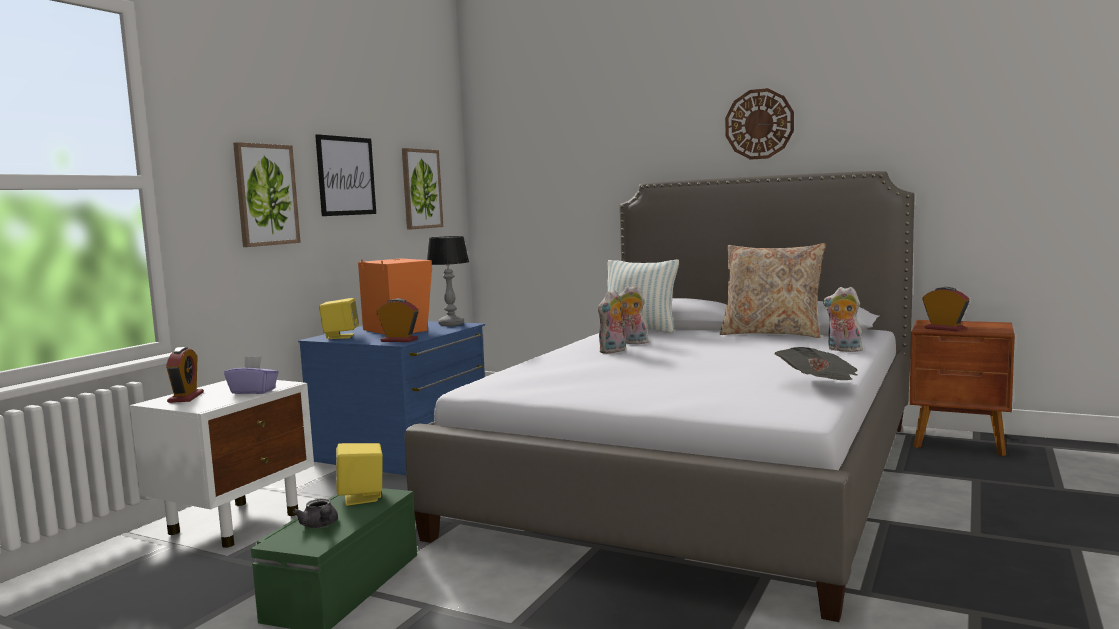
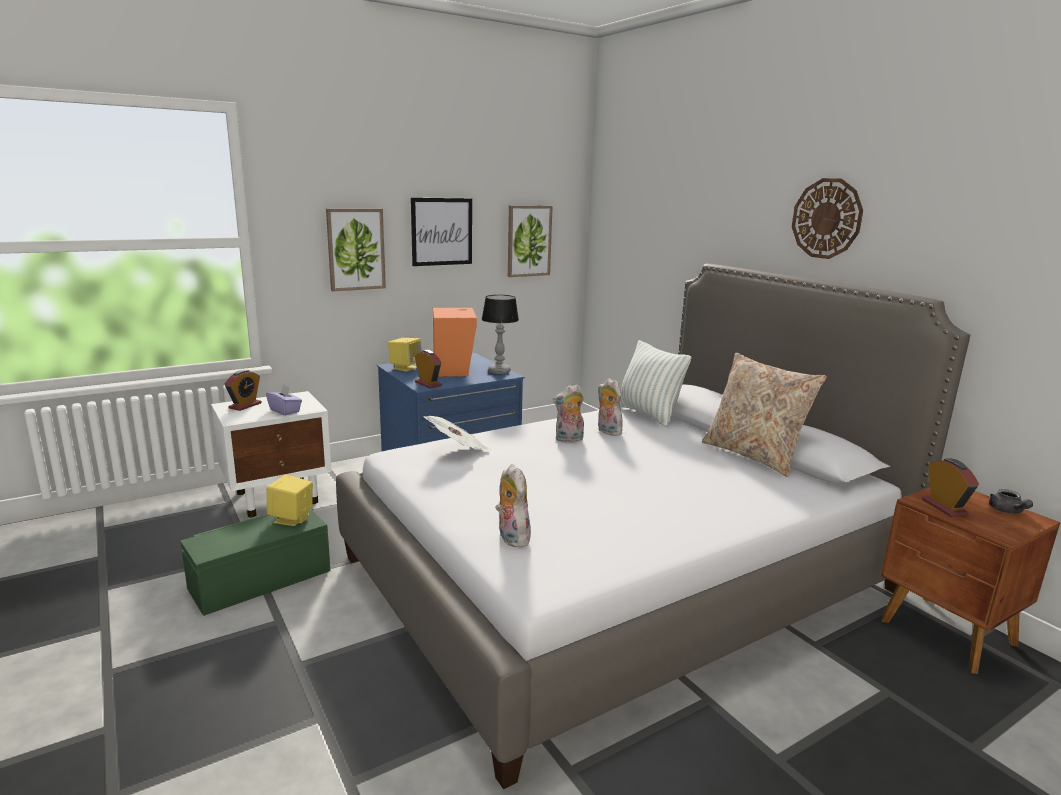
camera: 30 degrees right, 10 degrees up
grey teapot [293,499,338,528] -> grey teapot moved to [989,489,1033,514]
newspaper [774,347,858,380] -> newspaper moved to [423,416,491,451]
plush toy [823,287,863,352] -> plush toy moved to [495,464,531,547]

